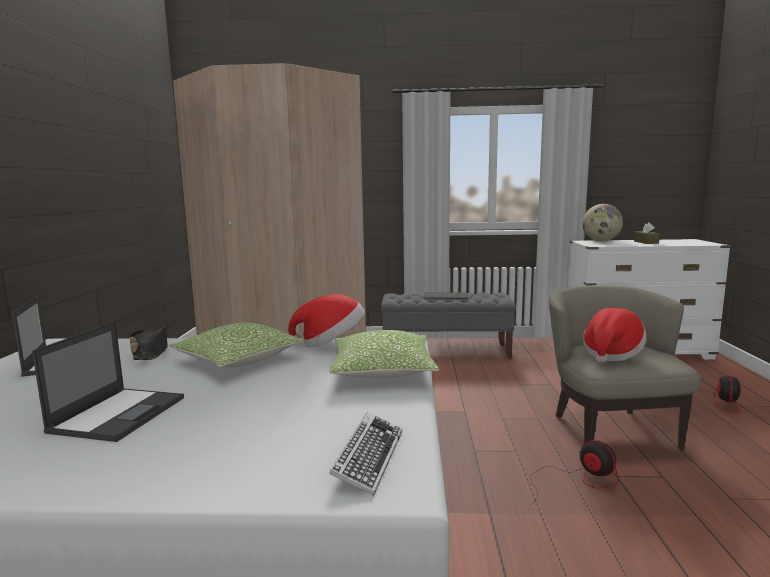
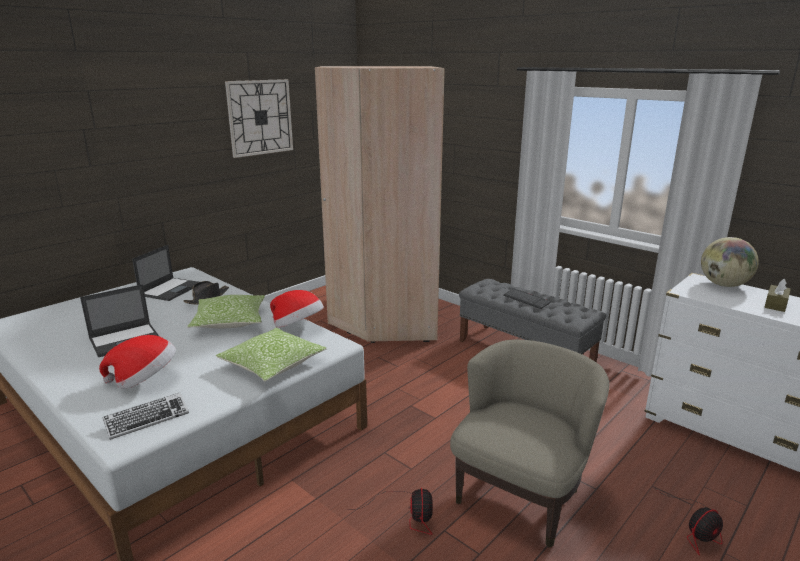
camera: 40 degrees right, 10 degrees up
hat [583,308,646,363] -> hat moved to [99,335,176,389]
none -> wall clock [225,79,293,158]

